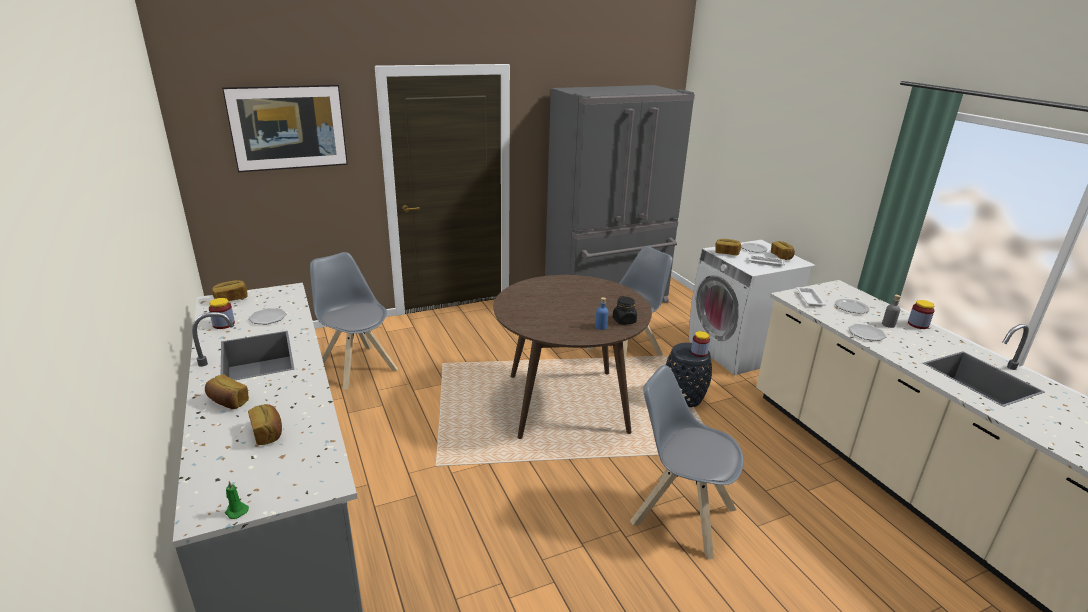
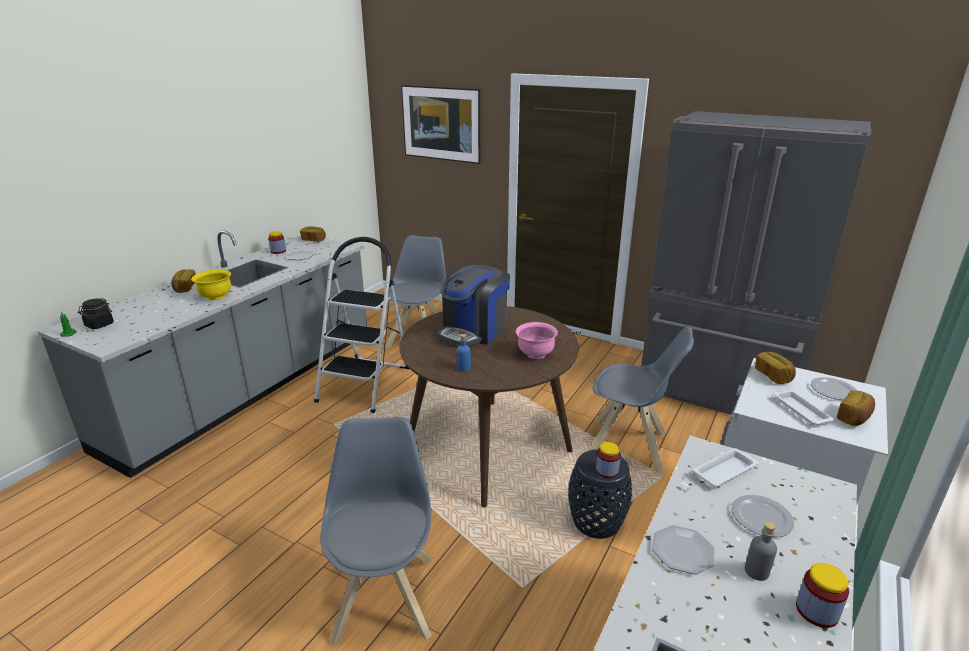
camera: 55 degrees right, 0 degrees up
bread [248,404,282,445] -> none
black jar [613,296,637,325] -> black jar moved to [78,298,114,329]
none -> yellow bowl [191,269,231,300]
none -> step ladder [314,237,409,413]
none -> coffee machine [438,265,510,346]
none -> pink bowl [516,322,558,359]

